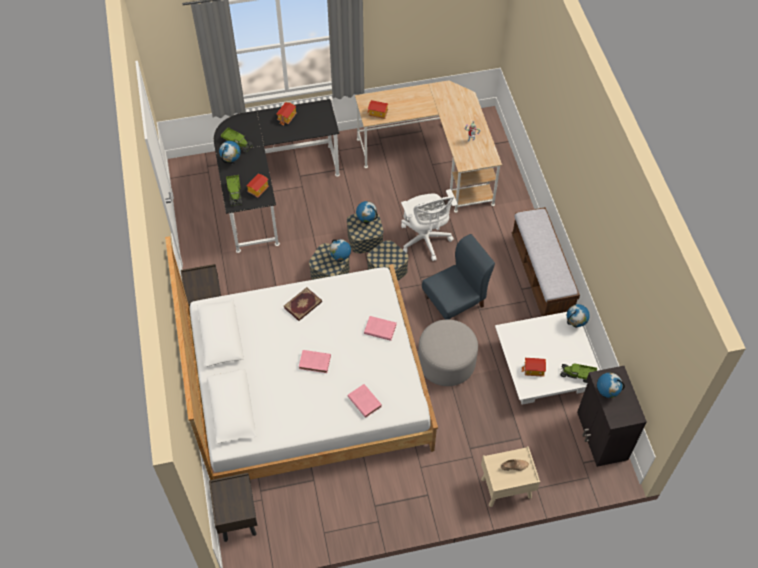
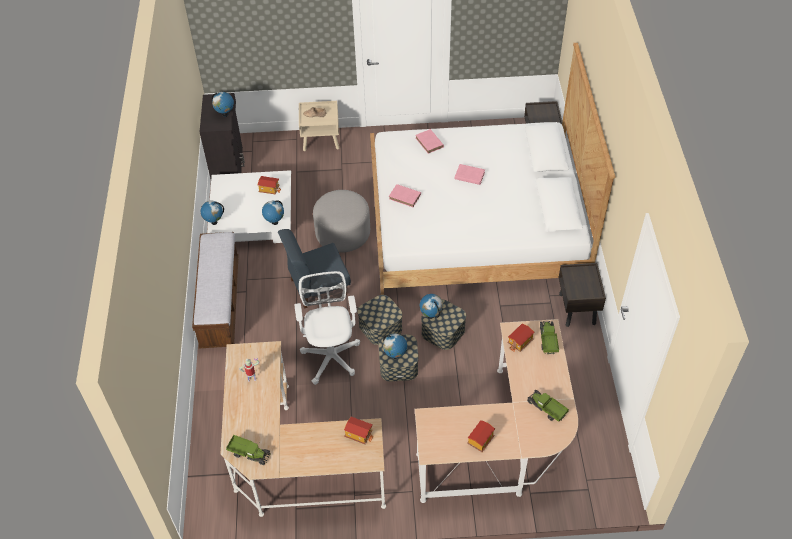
camera: 170 degrees left, 5 degrees down
black desk [214,99,340,253] -> beige desk [415,319,578,503]
globe [219,141,241,164] -> globe moved to [262,200,284,225]
book [284,287,322,321] -> none
toy truck [560,363,597,383] -> toy truck moved to [226,435,270,465]

